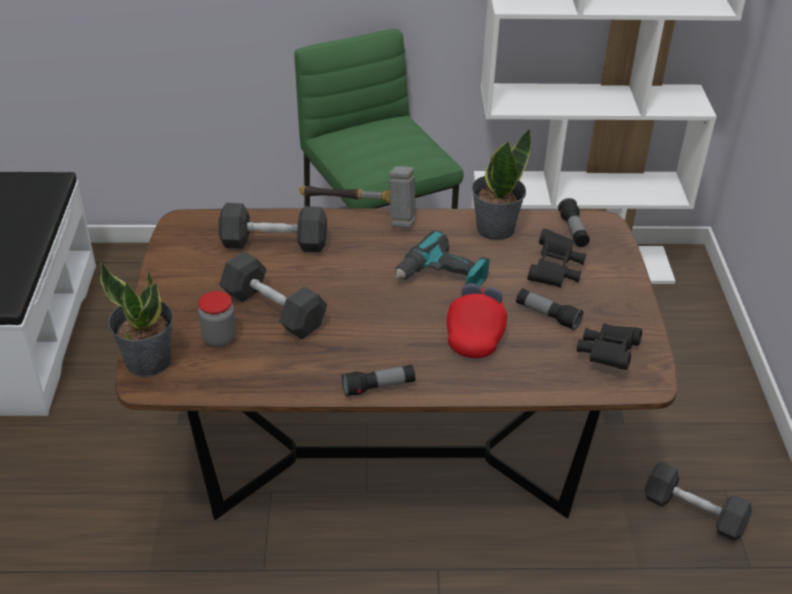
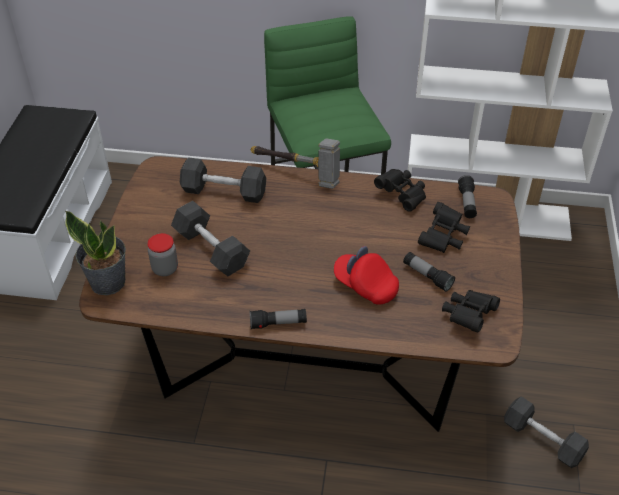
camera: 10 degrees right, 5 degrees up
power drill [395,230,489,287] -> none
red cap [447,283,507,358] -> red cap turned 75 degrees counterclockwise [334,246,399,305]
potted plant [472,128,531,240] -> black binoculars [374,169,426,212]

